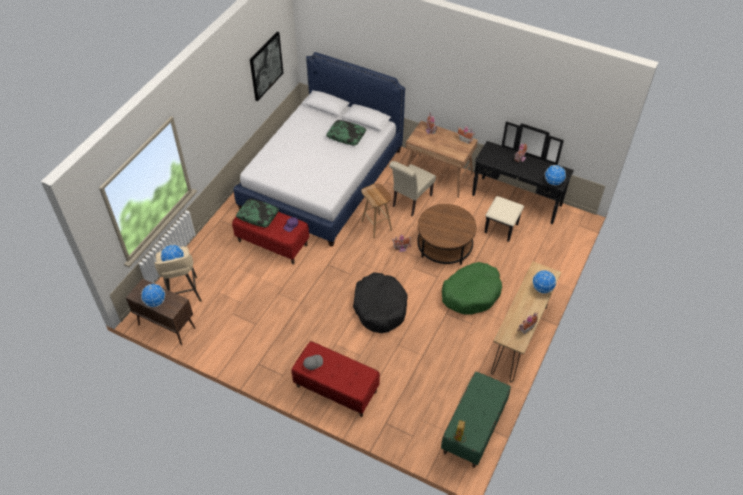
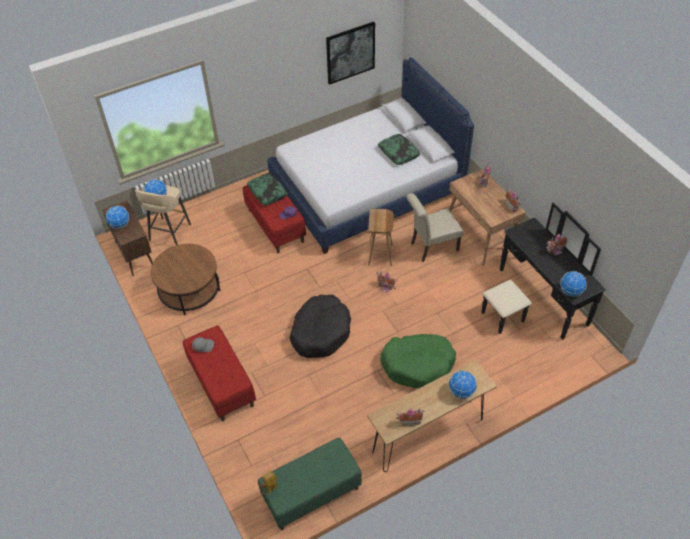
camera: 35 degrees right, 0 degrees up
brown coffee table [417,204,476,265] -> brown coffee table moved to [151,244,220,315]

